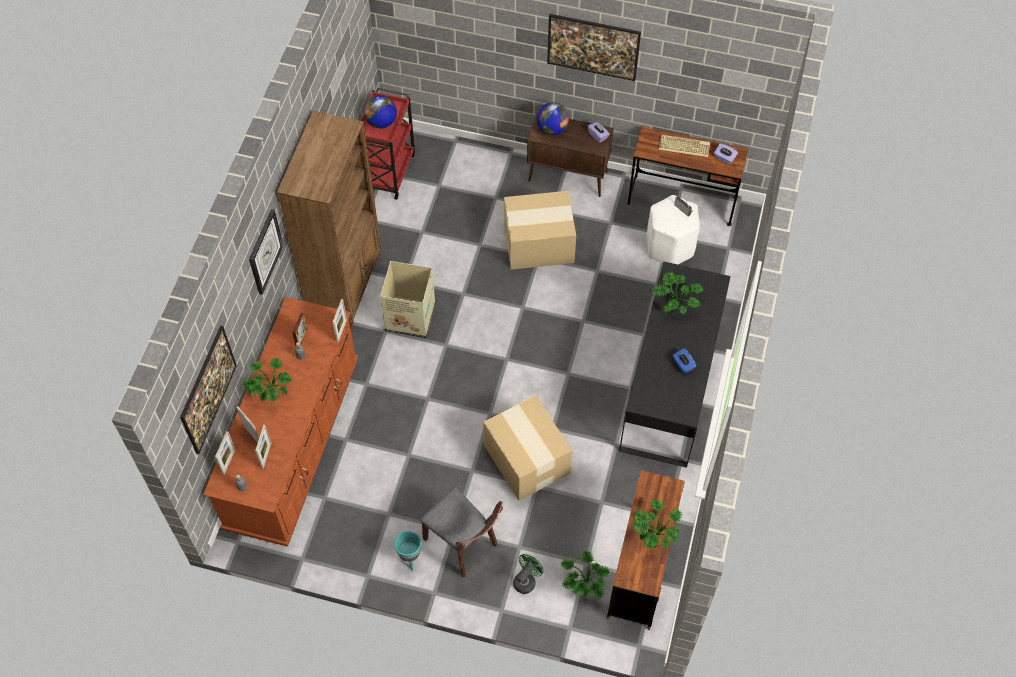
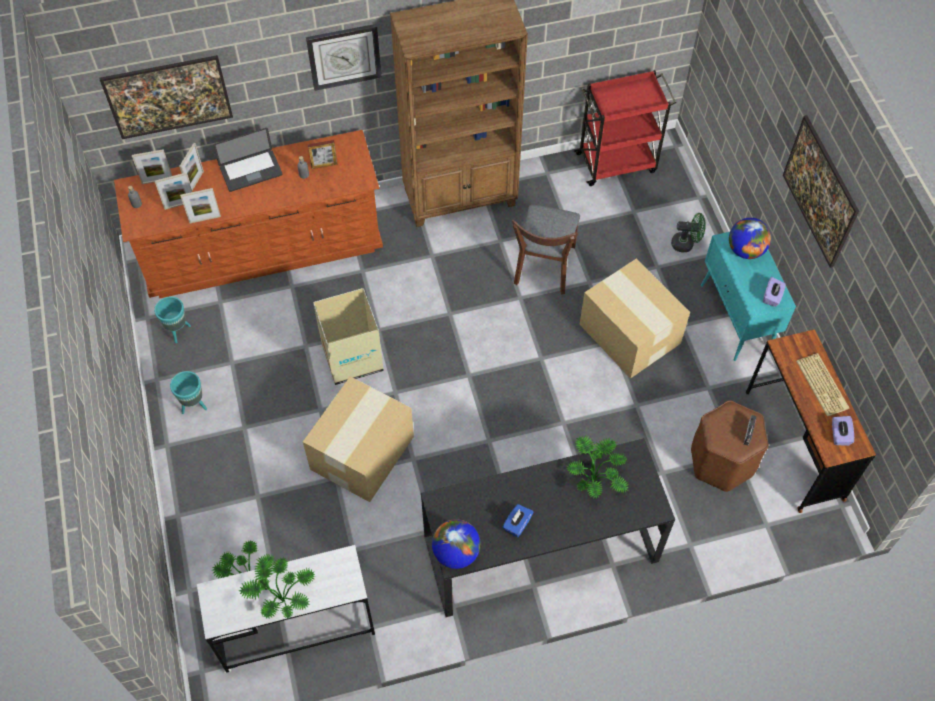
camera: 60 degrees right, 0 degrees up
potted plant [243,358,292,402] -> laptop [213,128,282,192]
picture frame [333,299,347,342] -> picture frame moved to [180,188,221,223]
globe [364,95,397,128] -> globe moved to [432,519,481,569]
cardboard box [380,261,435,338] -> cardboard box moved to [313,288,384,385]
brown chair [420,488,503,578] -> brown chair moved to [512,204,580,295]
green fan [513,554,544,594] -> green fan moved to [671,213,706,252]
brown cabinet [527,112,614,197] -> turquoise cabinet [701,232,796,361]
brown desk [607,470,685,630] -> white desk [197,545,375,673]
white stool [647,195,700,265] -> brown stool [691,400,768,492]
none -> turquoise planter [154,296,191,343]

